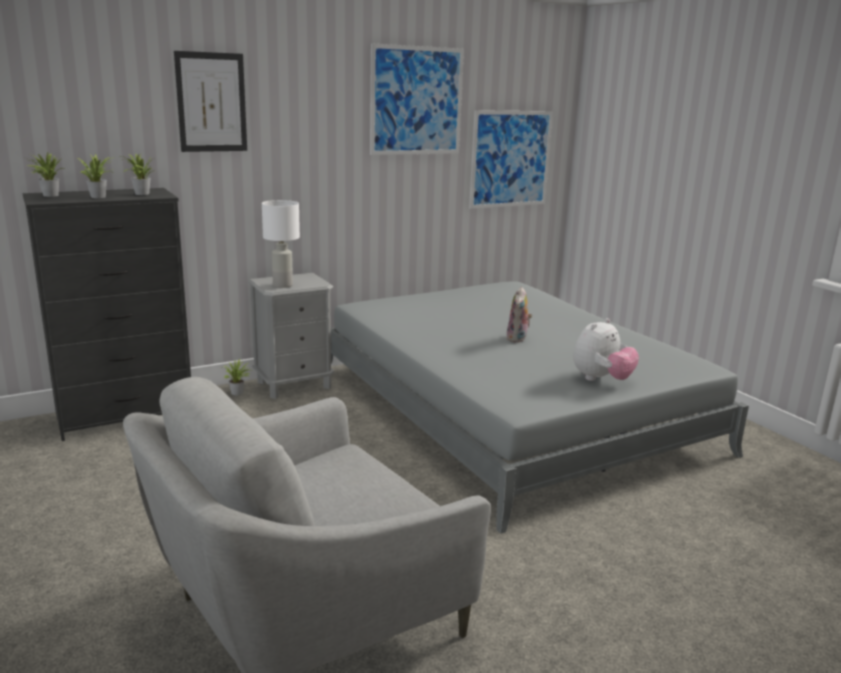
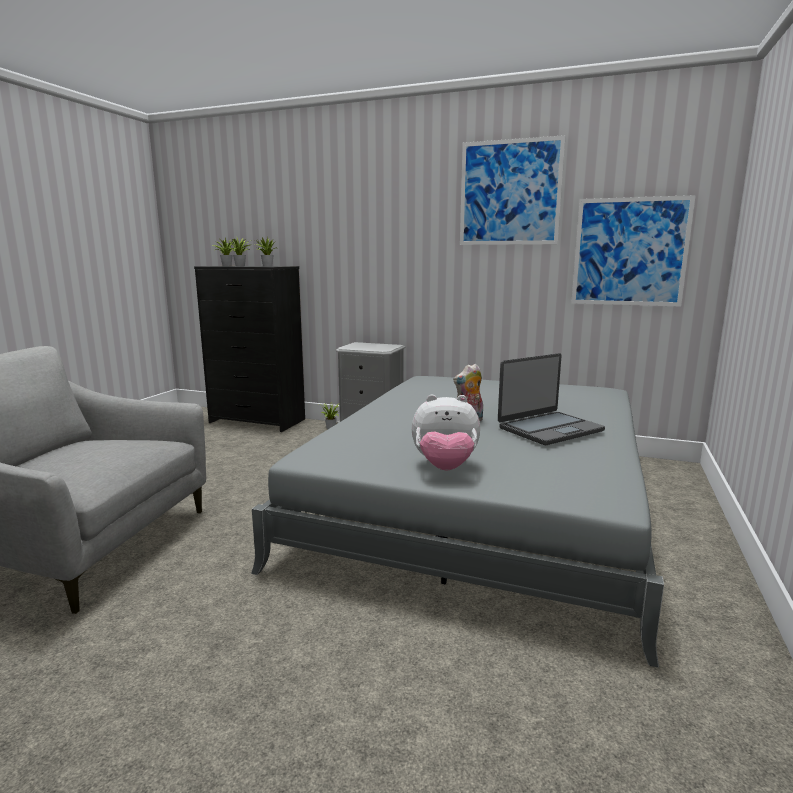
camera: 50 degrees right, 5 degrees down
picture [174,51,247,152] -> none
white table lamp [262,200,300,288] -> none
none -> laptop [498,353,605,445]

